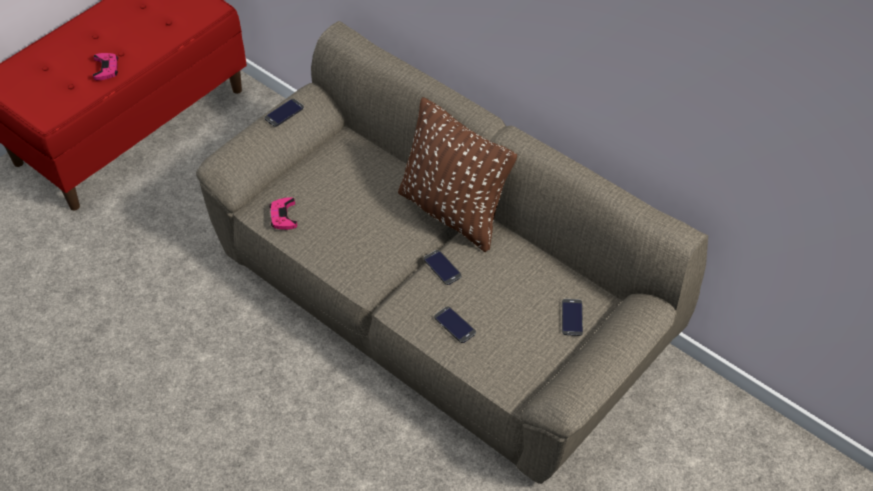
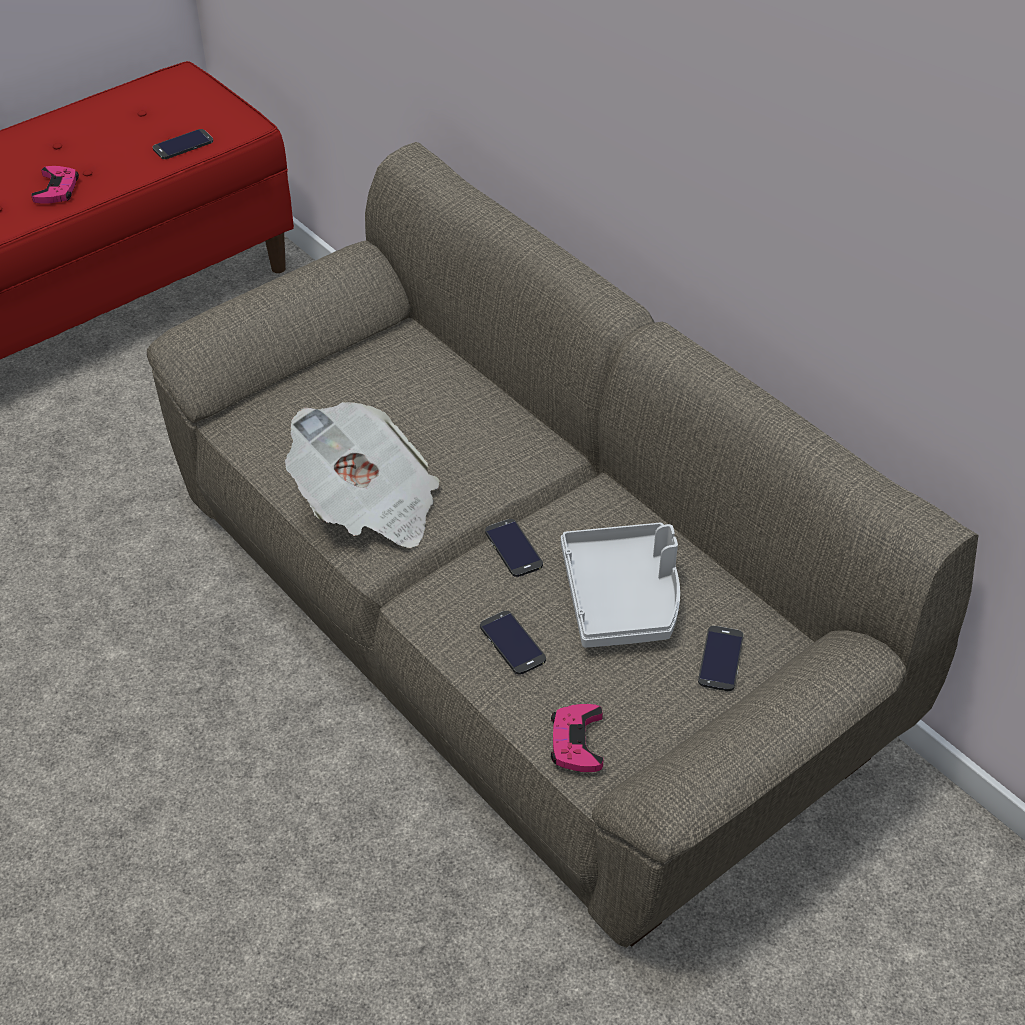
camera: 10 degrees right, 5 degrees down
phone [265,99,304,127] -> phone moved to [153,129,213,159]
pink game controller [269,197,297,230] -> pink game controller moved to [551,704,603,772]
brown pillow [398,97,517,252] -> none
none -> newspaper [285,402,440,548]
none -> grey tray [561,523,680,648]

